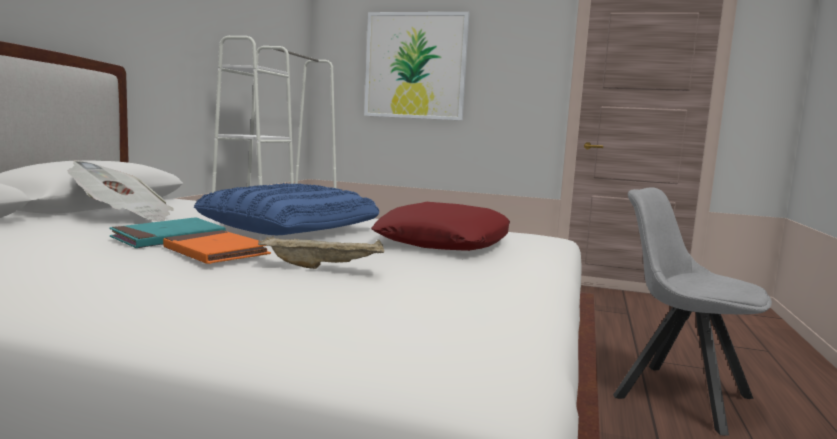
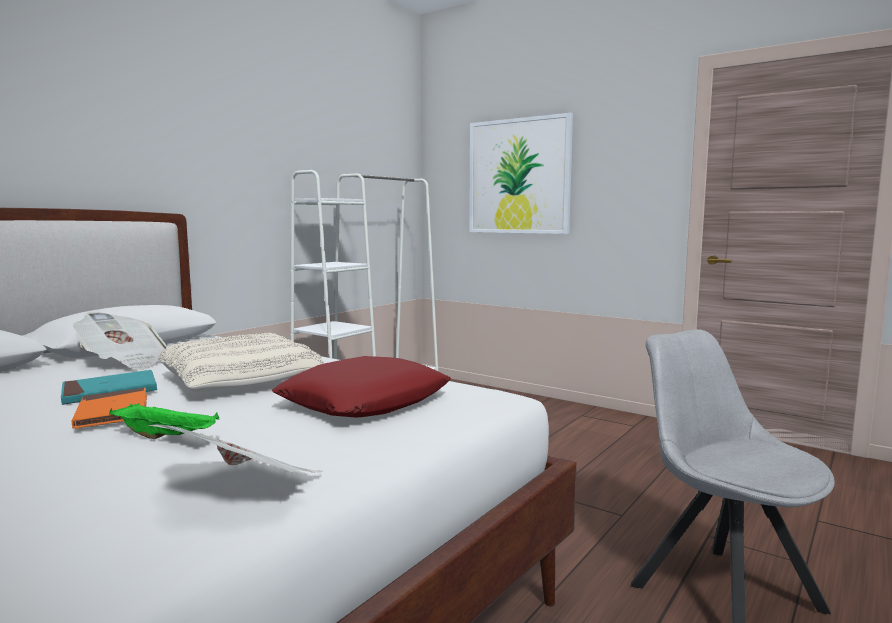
camera: 20 degrees right, 0 degrees up
blue pillow [194,183,380,235] -> beige pillow [158,333,325,392]
beige tray [258,236,384,269] -> green tray [109,403,219,439]
none -> newspaper [147,425,324,475]

